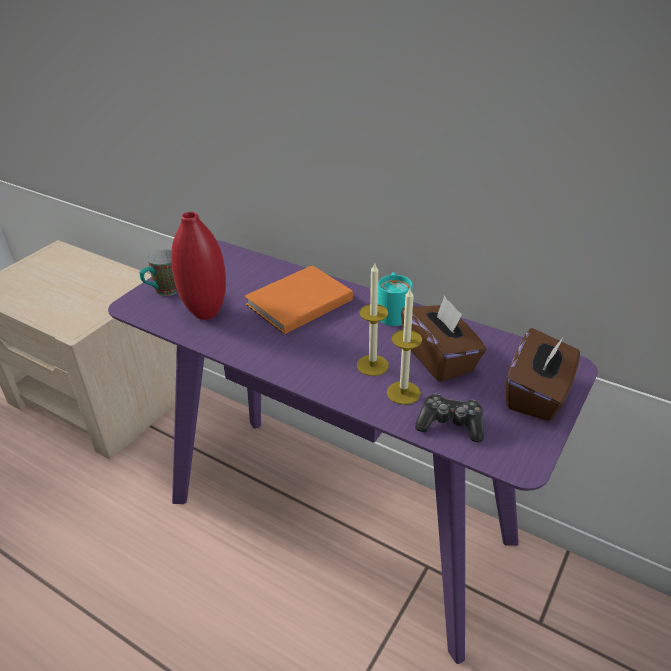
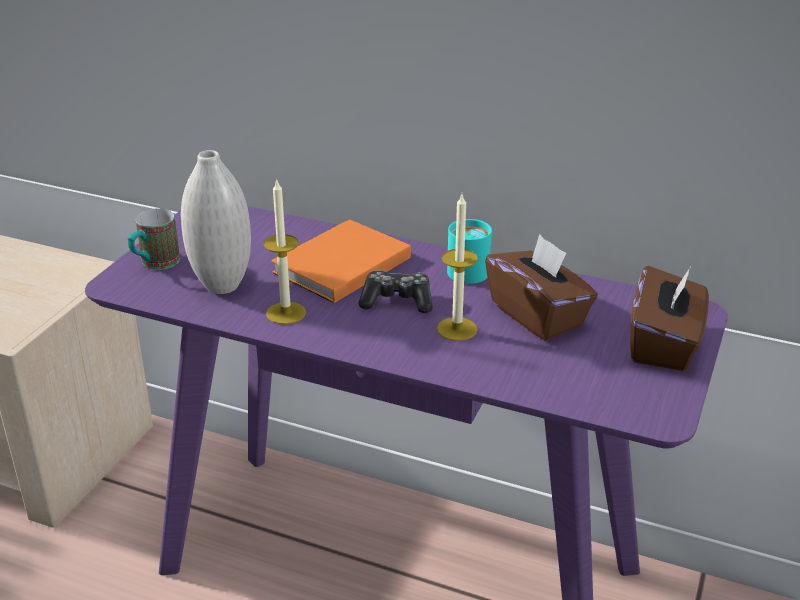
camera: 10 degrees left, 5 degrees down
red vase [171,212,226,320] -> white vase [181,150,251,294]
candle [387,288,422,405] -> candle moved to [263,178,306,324]
game controller [415,394,484,442] -> game controller moved to [359,270,432,313]

